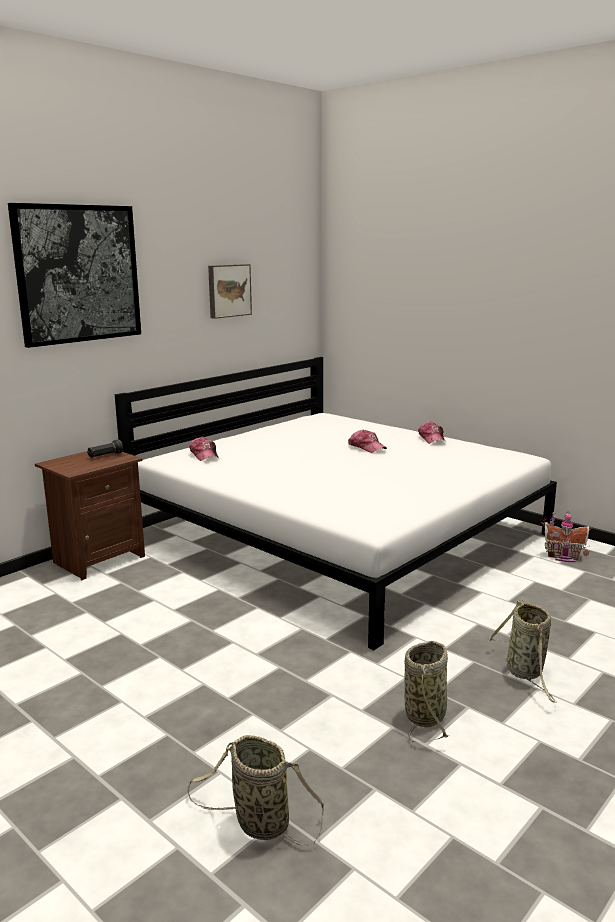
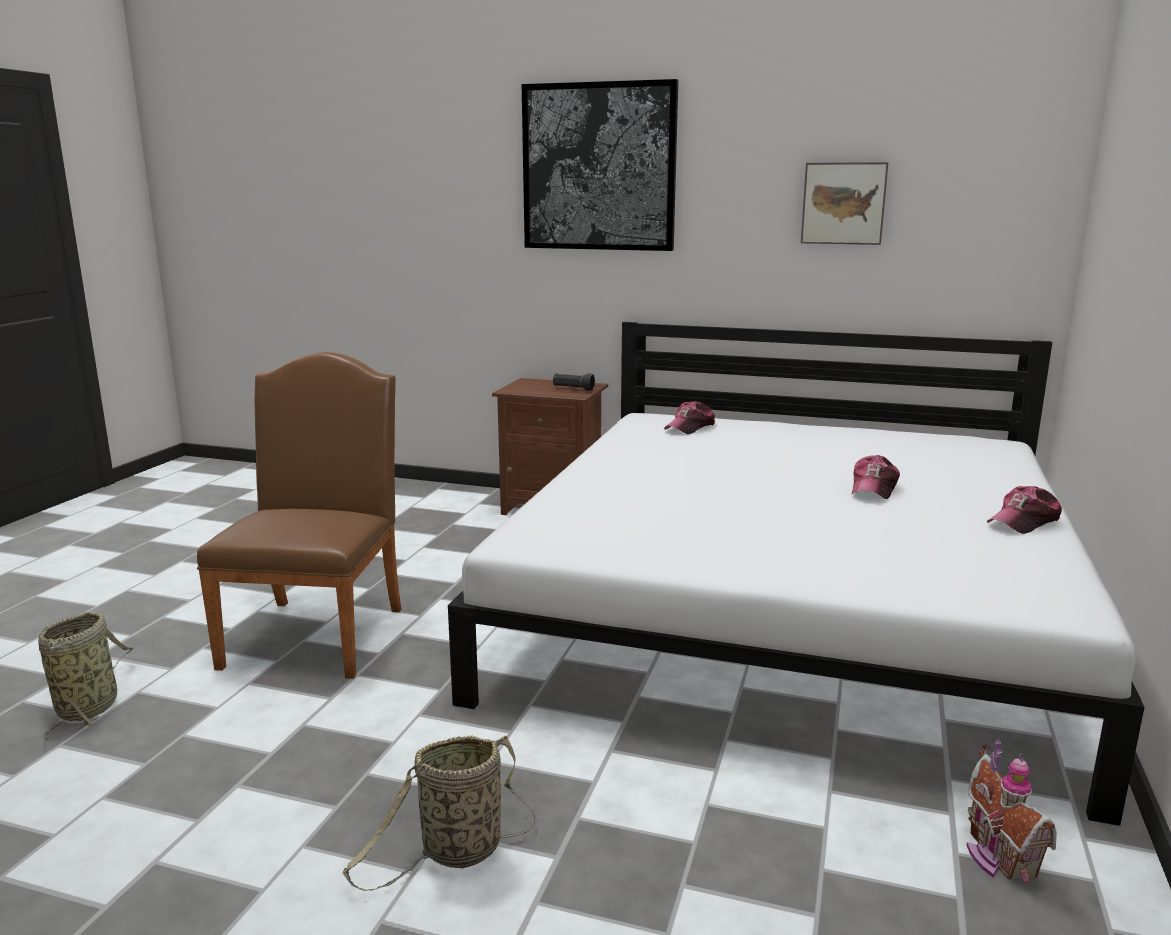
camera: 65 degrees right, 0 degrees up
basket [404,641,448,742] -> none
none -> brown chair [197,352,401,679]

